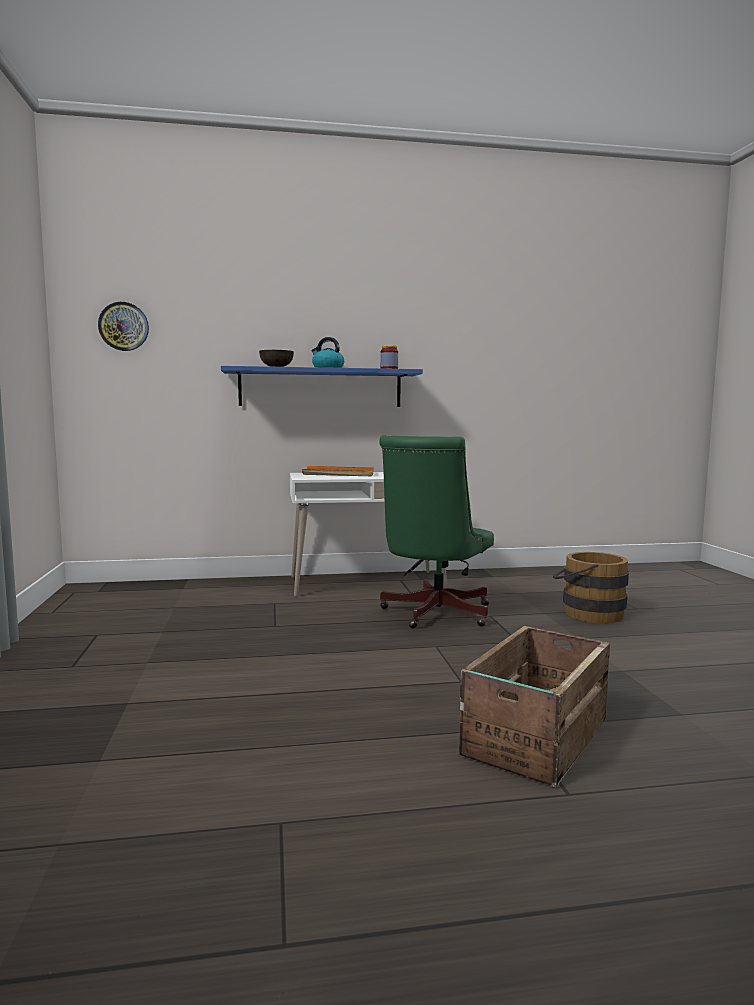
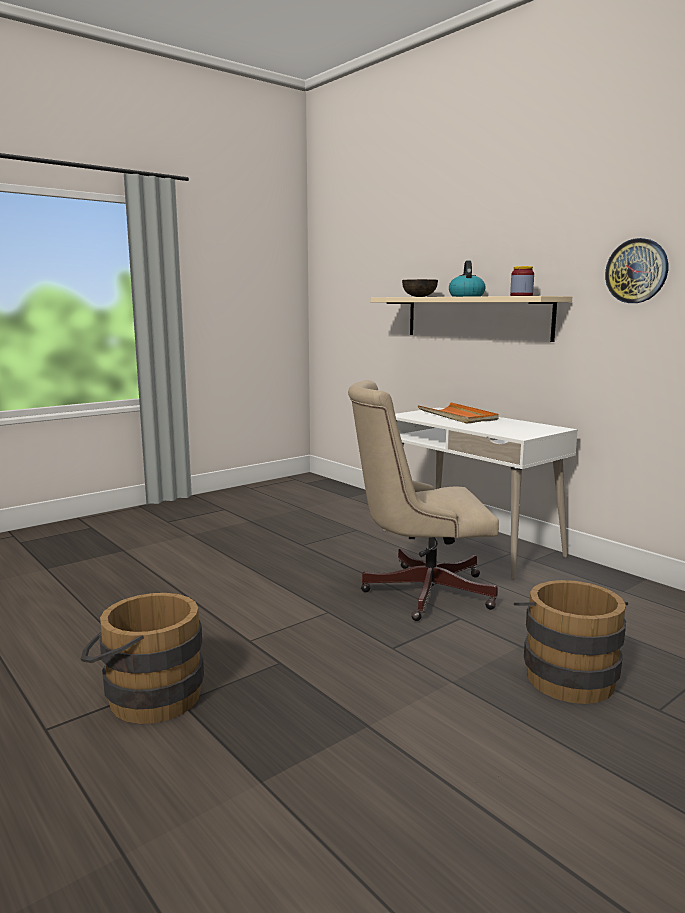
camera: 60 degrees right, 5 degrees up
wall clock [98,302,149,351] -> wall clock moved to [605,238,668,303]
blue shelf [221,366,423,407] -> beige shelf [371,296,572,342]
green office chair [379,435,494,629] -> beige office chair [348,380,499,621]
crate [459,626,610,788] -> brown bucket [81,593,204,724]

